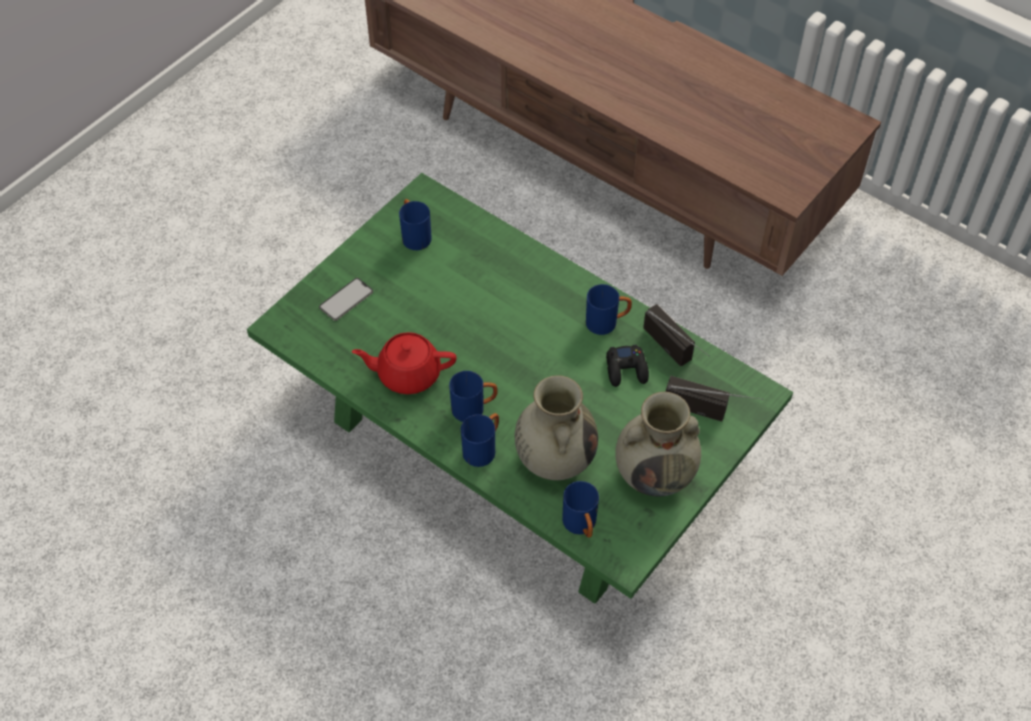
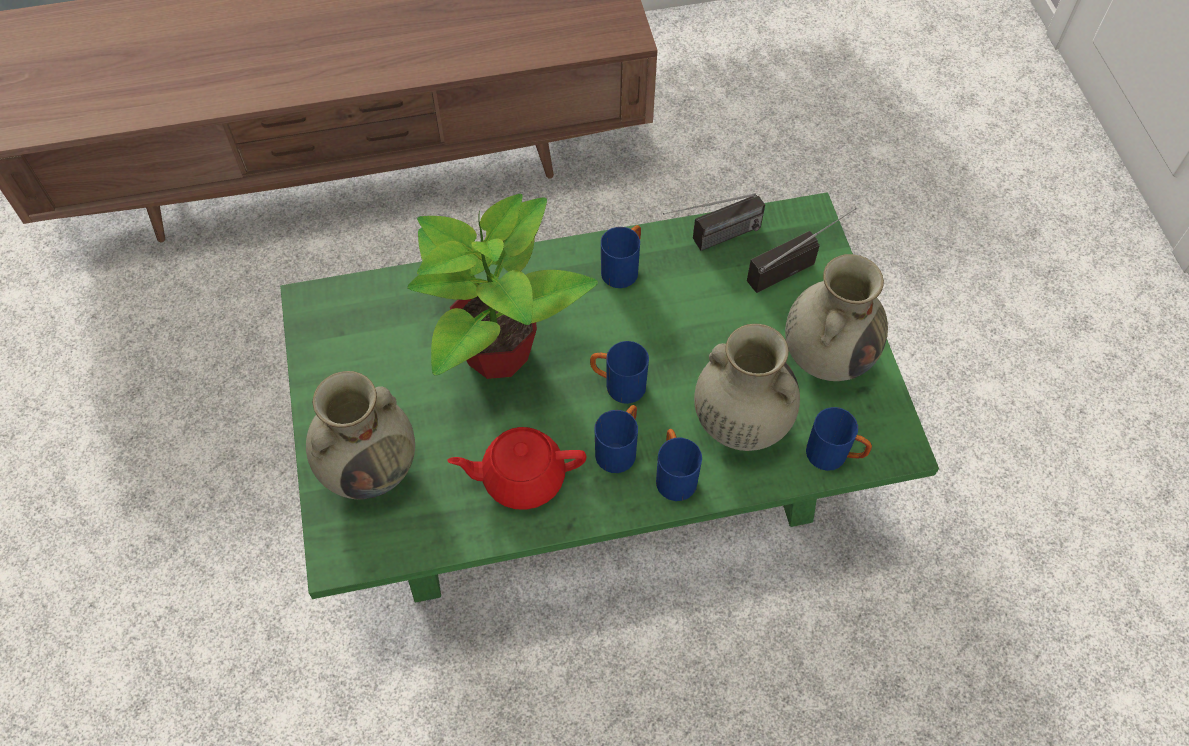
camera: 50 degrees left, 5 degrees up
phone [319,278,373,321] -> beige vase [306,371,415,499]
red teapot [351,332,457,394] -> red teapot turned 45 degrees clockwise [447,427,586,510]
blue mug [399,199,432,250] -> blue mug moved to [590,341,649,404]
black game controller [606,345,649,387] -> none
radio [643,304,710,366] -> radio turned 150 degrees clockwise [663,193,765,251]
none -> potted plant [407,194,598,379]

